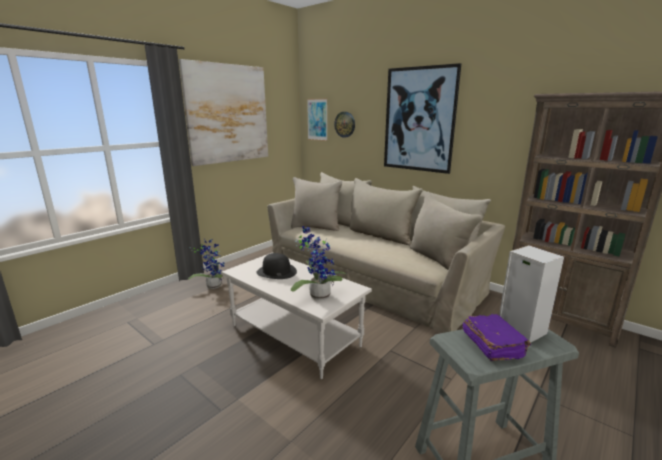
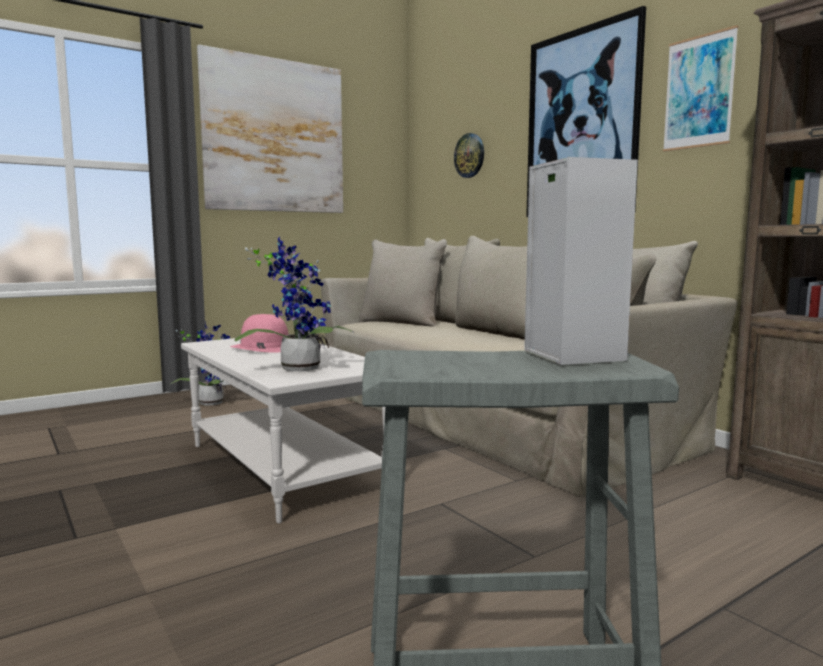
camera: 15 degrees right, 10 degrees down
black hat [256,253,297,279] -> pink hat [230,314,289,352]
picture [307,99,328,141] -> picture moved to [663,25,739,152]
purple book [462,314,531,361] -> none

